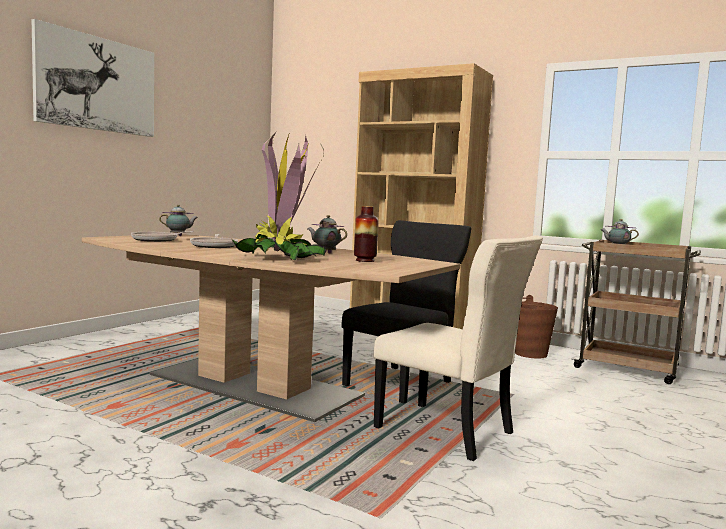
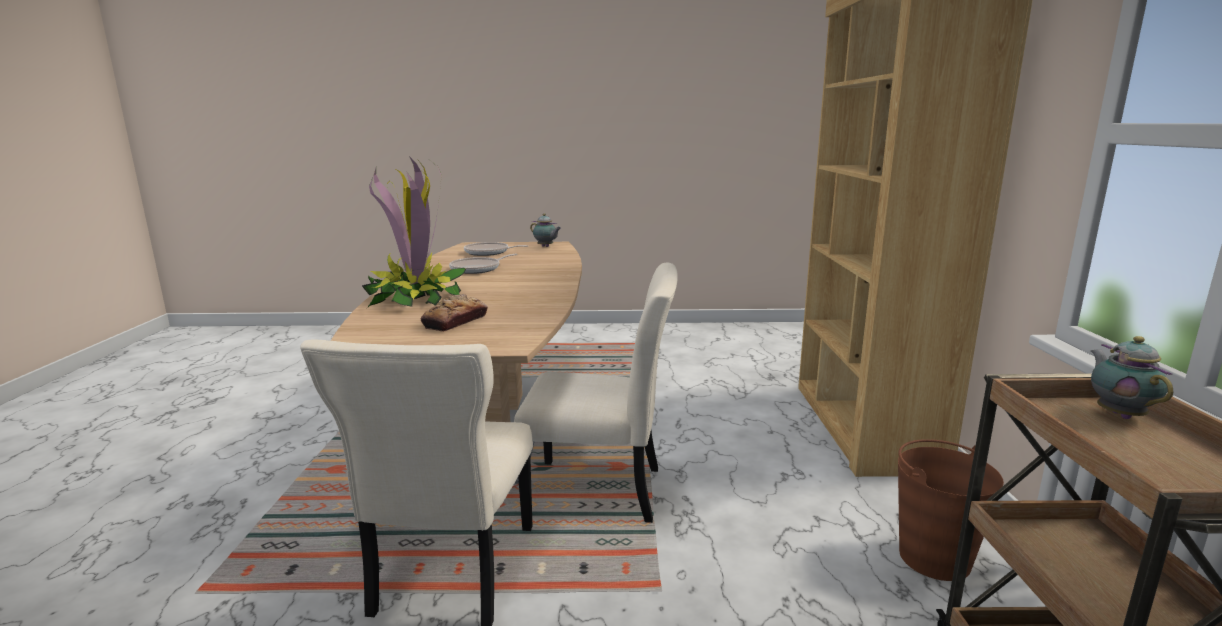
camera: 60 degrees right, 10 degrees up
picture [32,19,154,137] -> none
teapot [307,215,347,254] -> none
black chair [341,220,472,403] -> beige chair [514,263,678,523]
vase [354,206,379,262] -> bread [421,294,488,332]

